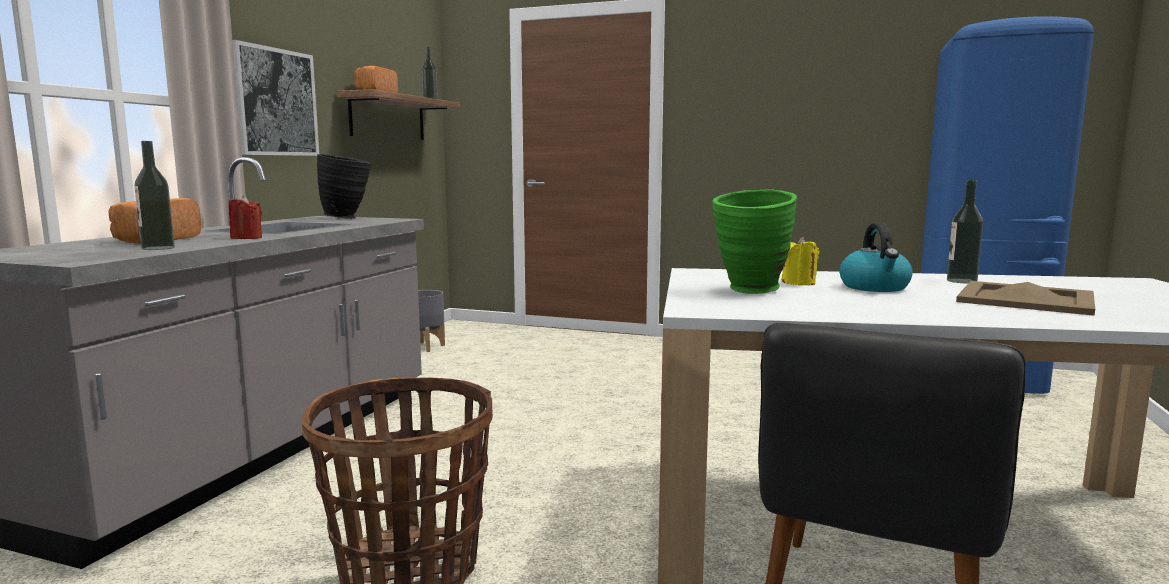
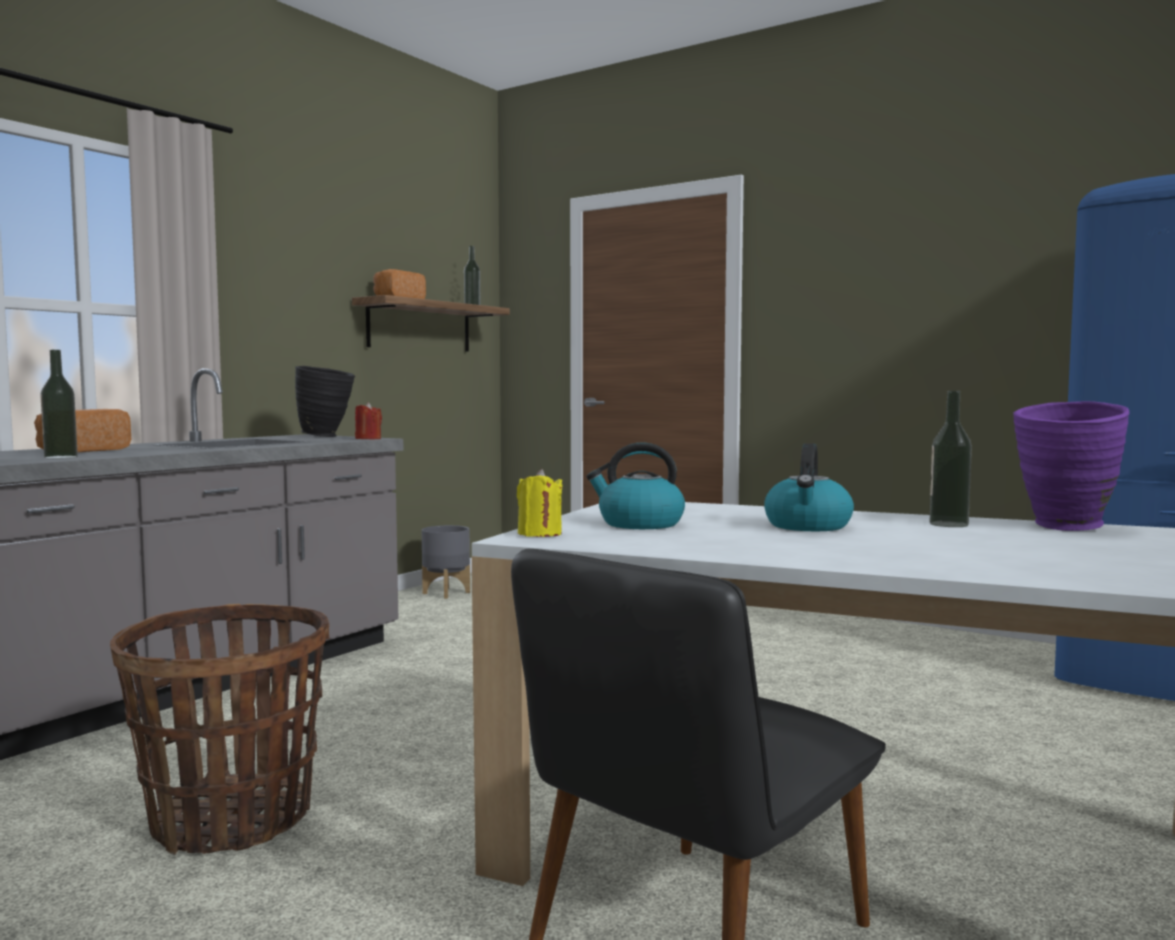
camera: 15 degrees right, 5 degrees down
red candle [229,195,262,239] -> red candle moved to [355,402,382,440]
picture [232,40,319,156] -> none
green vase [712,189,797,294] -> kettle [586,442,685,529]
yellow candle [781,237,819,285] -> yellow candle moved to [517,469,563,537]
beige tray [956,281,1095,316] -> none
none -> purple vase [1013,401,1130,531]

